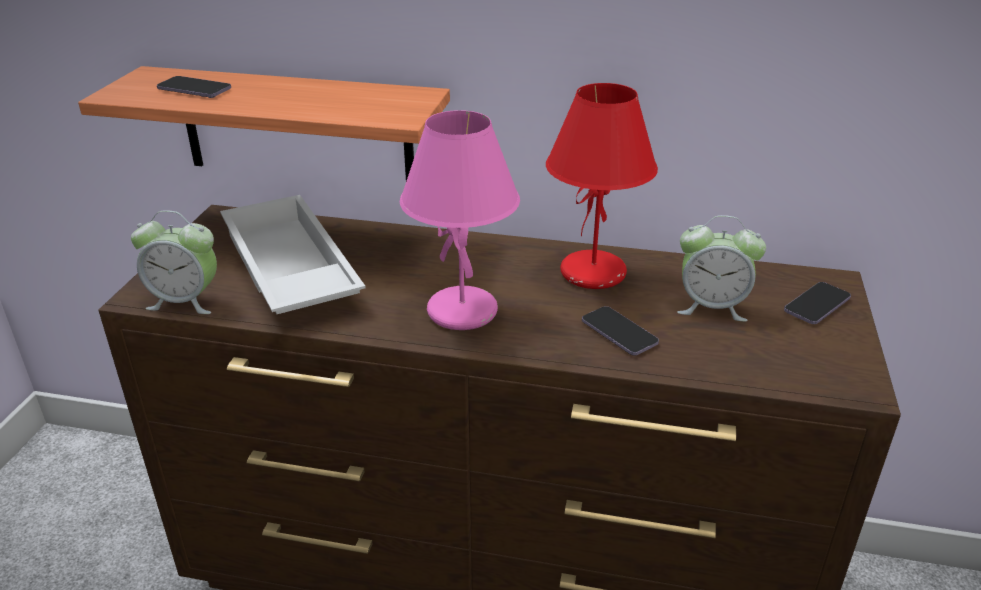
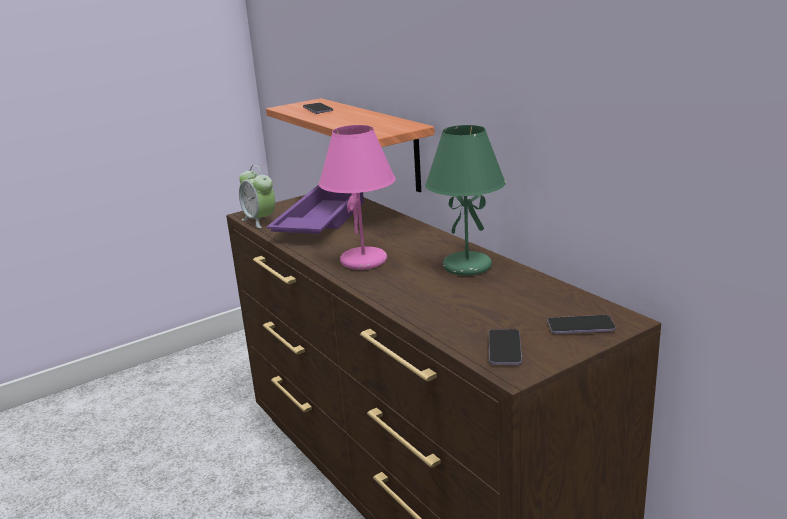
camera: 45 degrees right, 10 degrees down
white tray [220,195,366,314] -> purple tray [267,185,364,234]
red table lamp [546,83,658,289] -> green table lamp [425,125,506,276]
phone [582,306,659,355] -> phone moved to [489,329,522,365]
alarm clock [677,215,766,322] -> none

